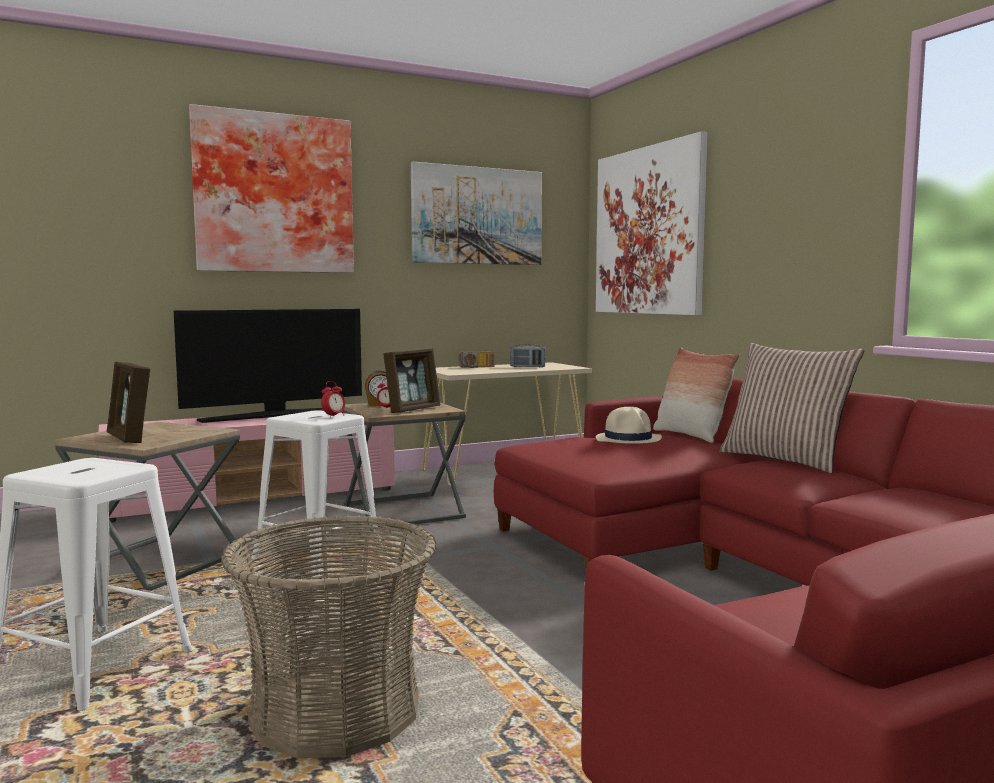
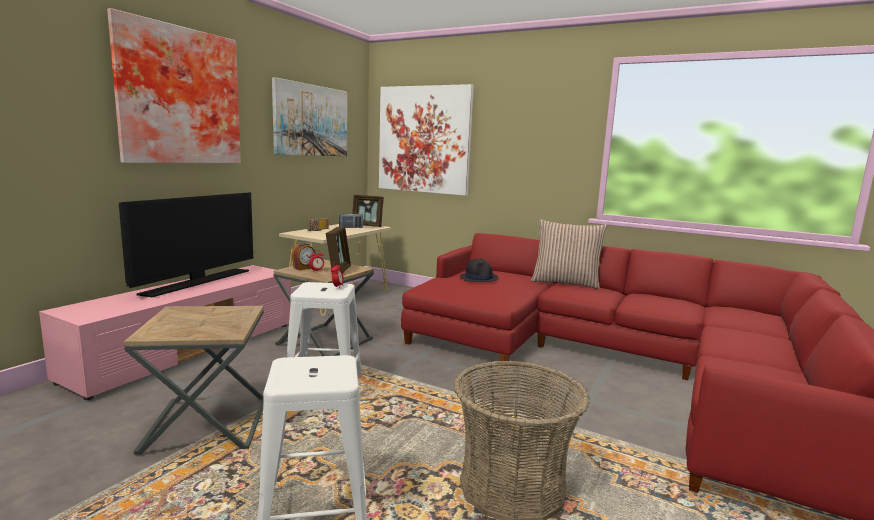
camera: 35 degrees left, 5 degrees up
picture frame [107,362,150,443] -> picture frame moved to [352,195,384,227]
beige hat [596,407,662,444] -> black hat [460,259,499,282]
pillow [653,347,739,443] -> none

